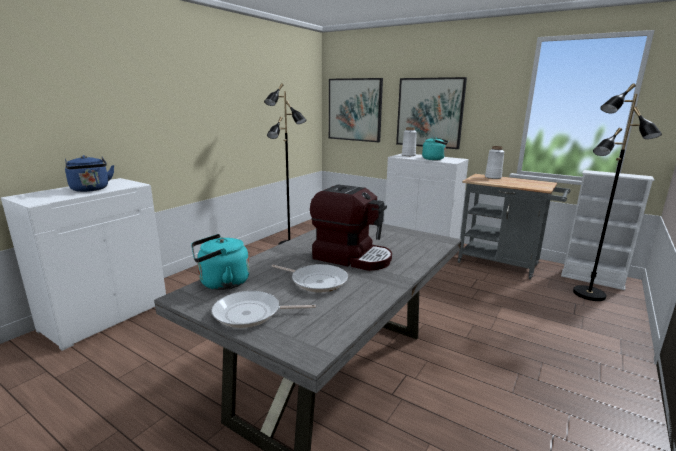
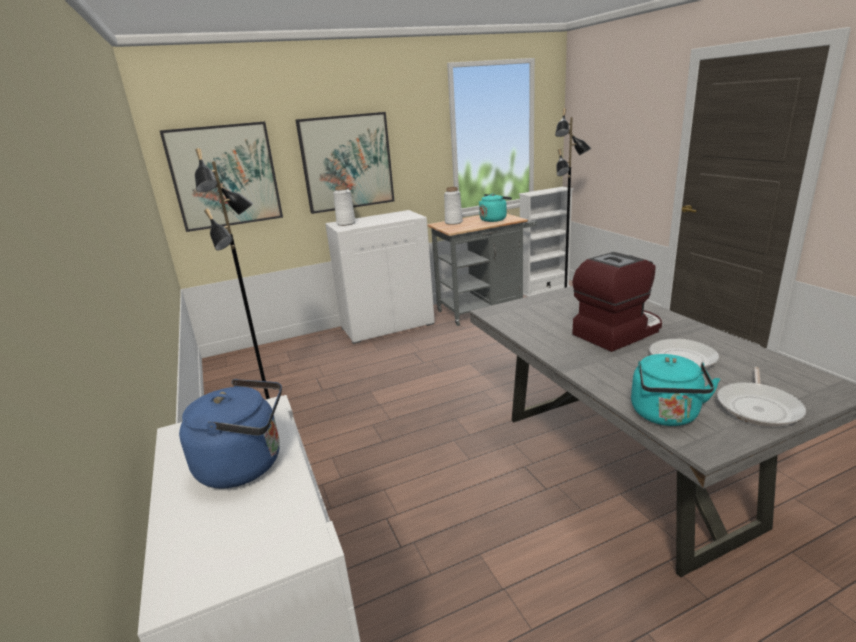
camera: 55 degrees left, 5 degrees up
turquoise kettle [422,137,448,160] -> turquoise kettle moved to [479,193,512,222]

